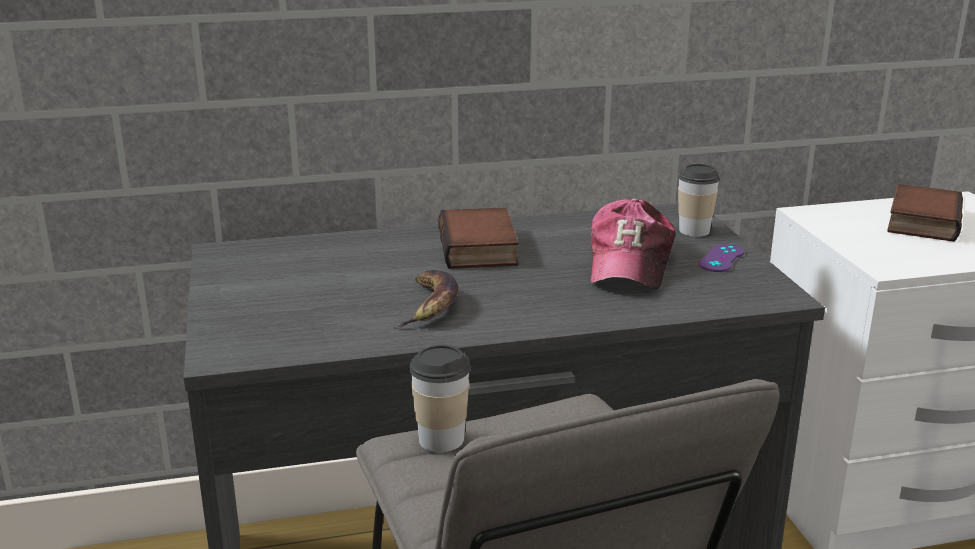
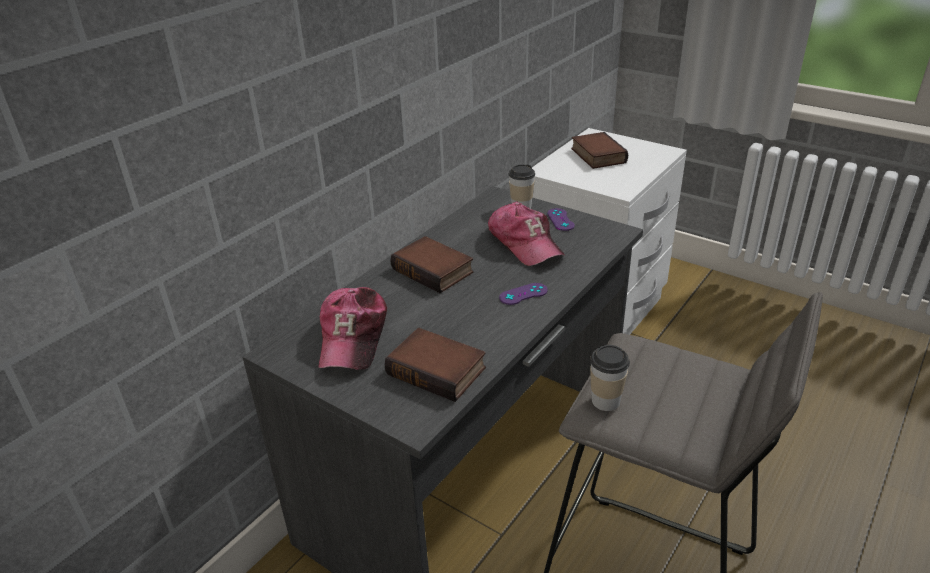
camera: 40 degrees left, 10 degrees up
banana [393,270,458,329] -> none
none -> cap [318,287,387,370]
none -> book [385,328,486,402]
none -> purple game controller [499,283,548,305]

